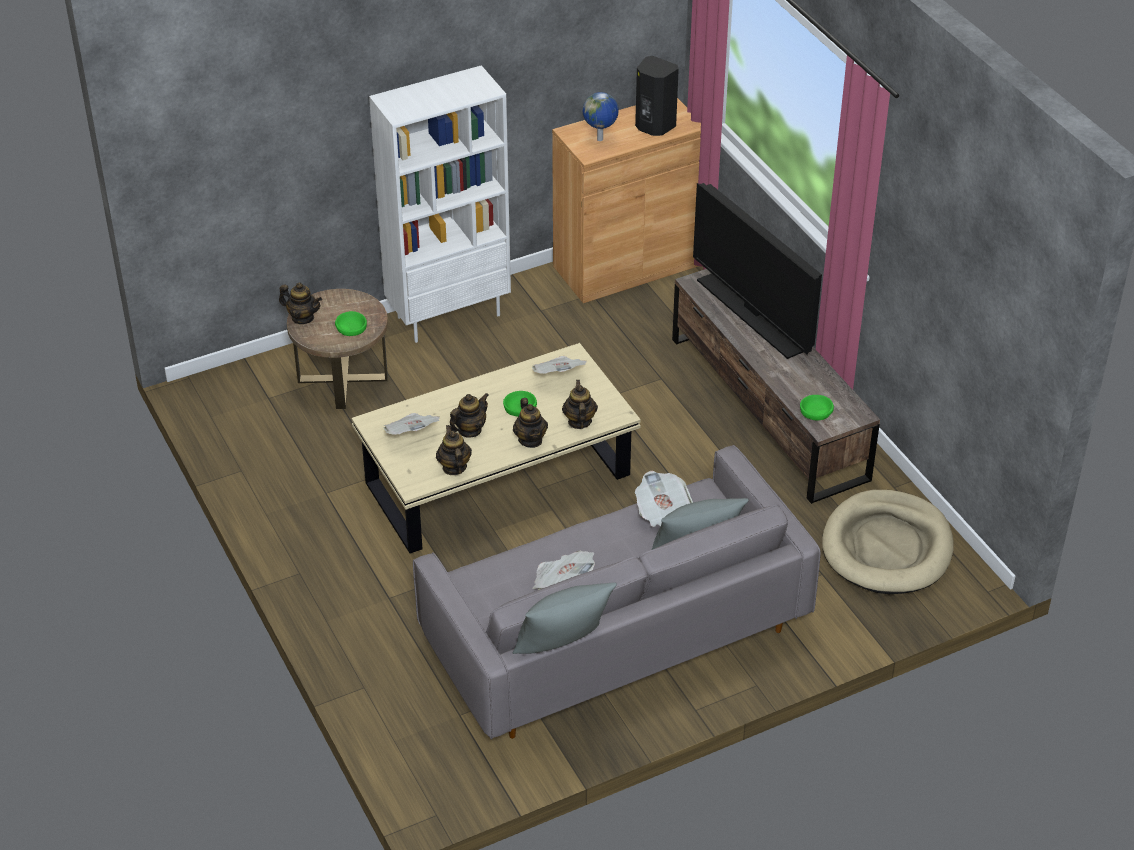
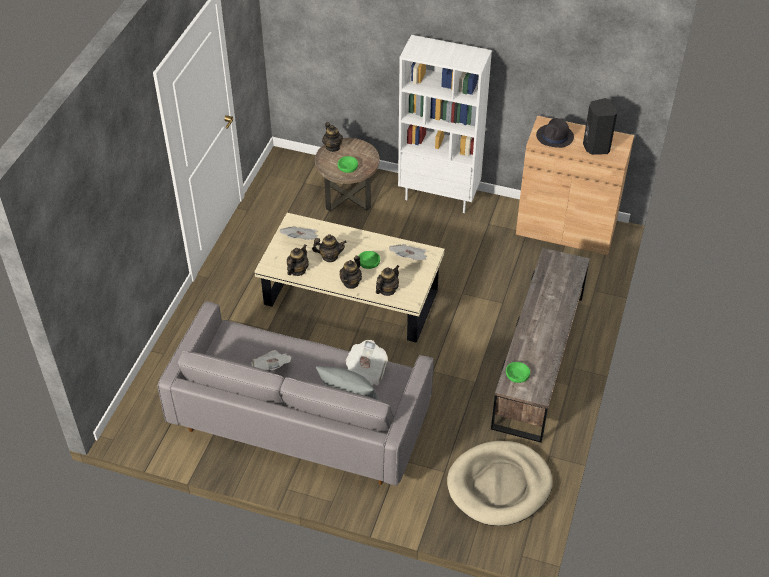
camera: 45 degrees right, 5 degrees up
grey pillow [513,582,617,654] -> none
globe [583,92,619,141] -> black hat [536,118,574,148]
television [693,183,822,359] -> none

